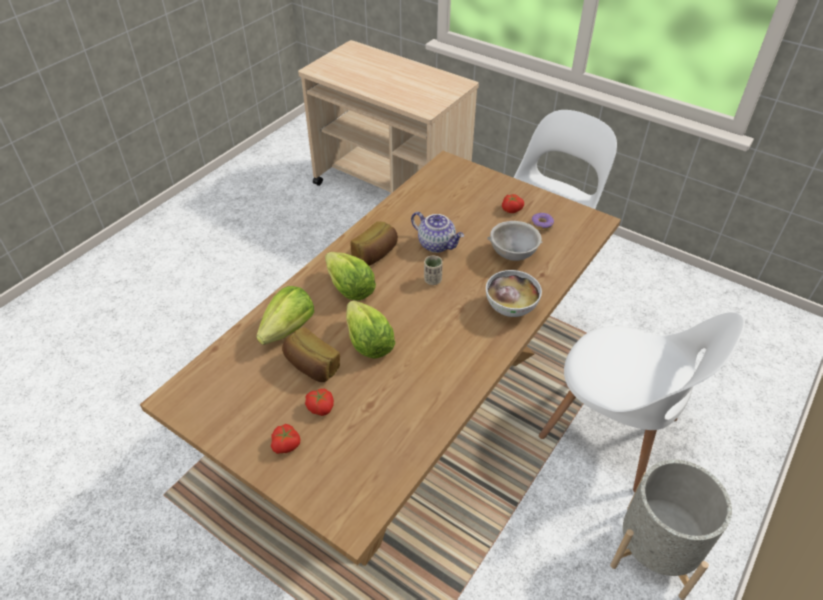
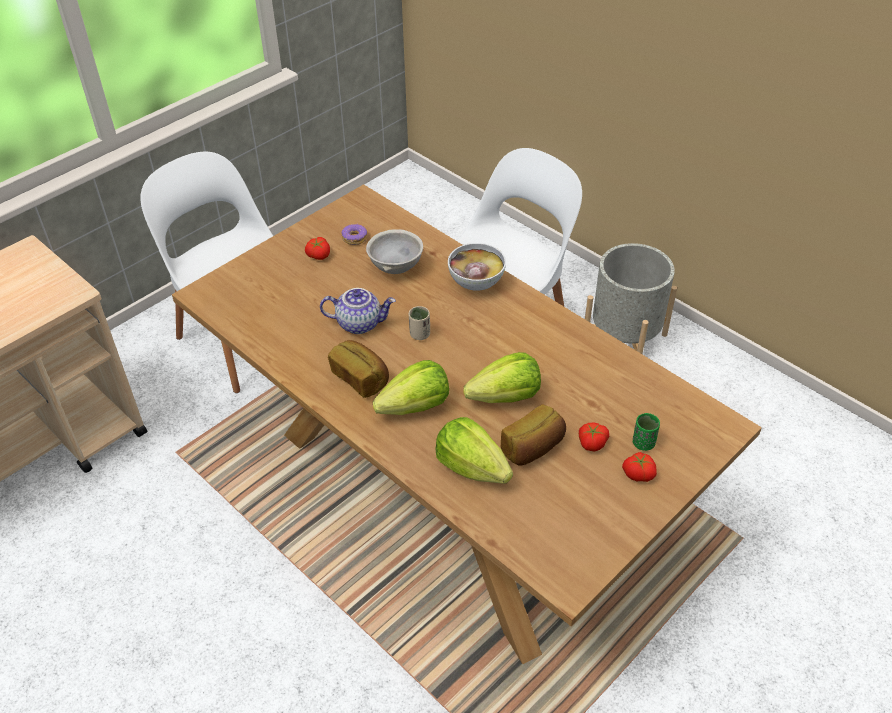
camera: 80 degrees left, 0 degrees up
teapot [411,212,464,253] -> teapot turned 45 degrees clockwise [320,288,396,334]
none -> green cup [633,413,660,451]

